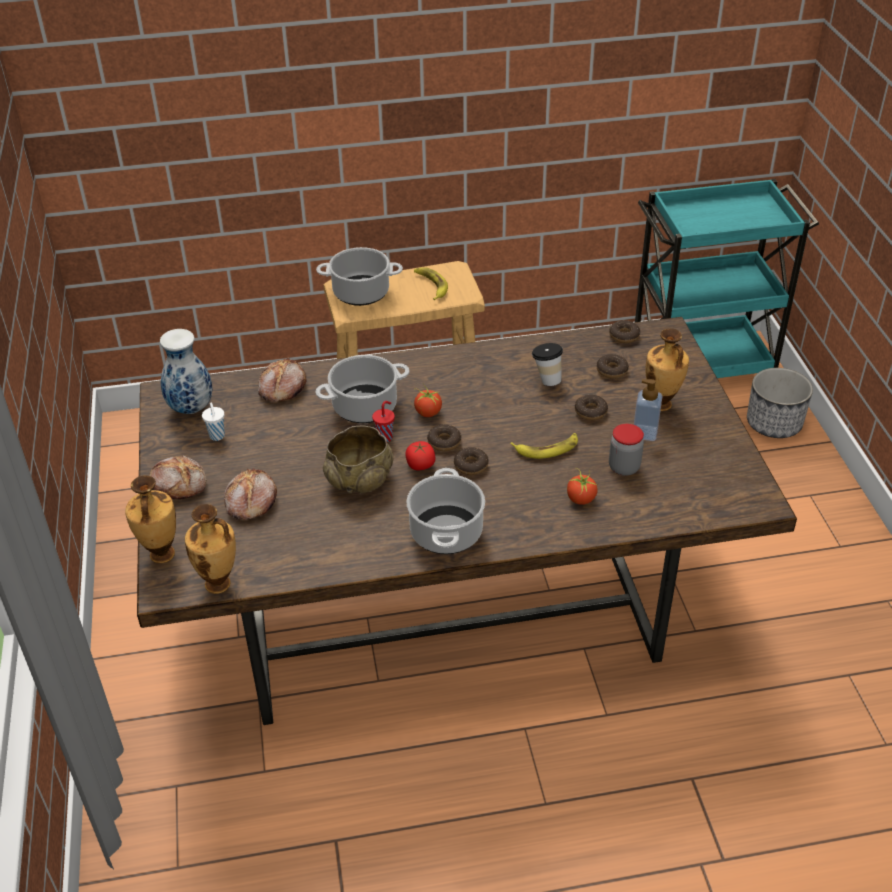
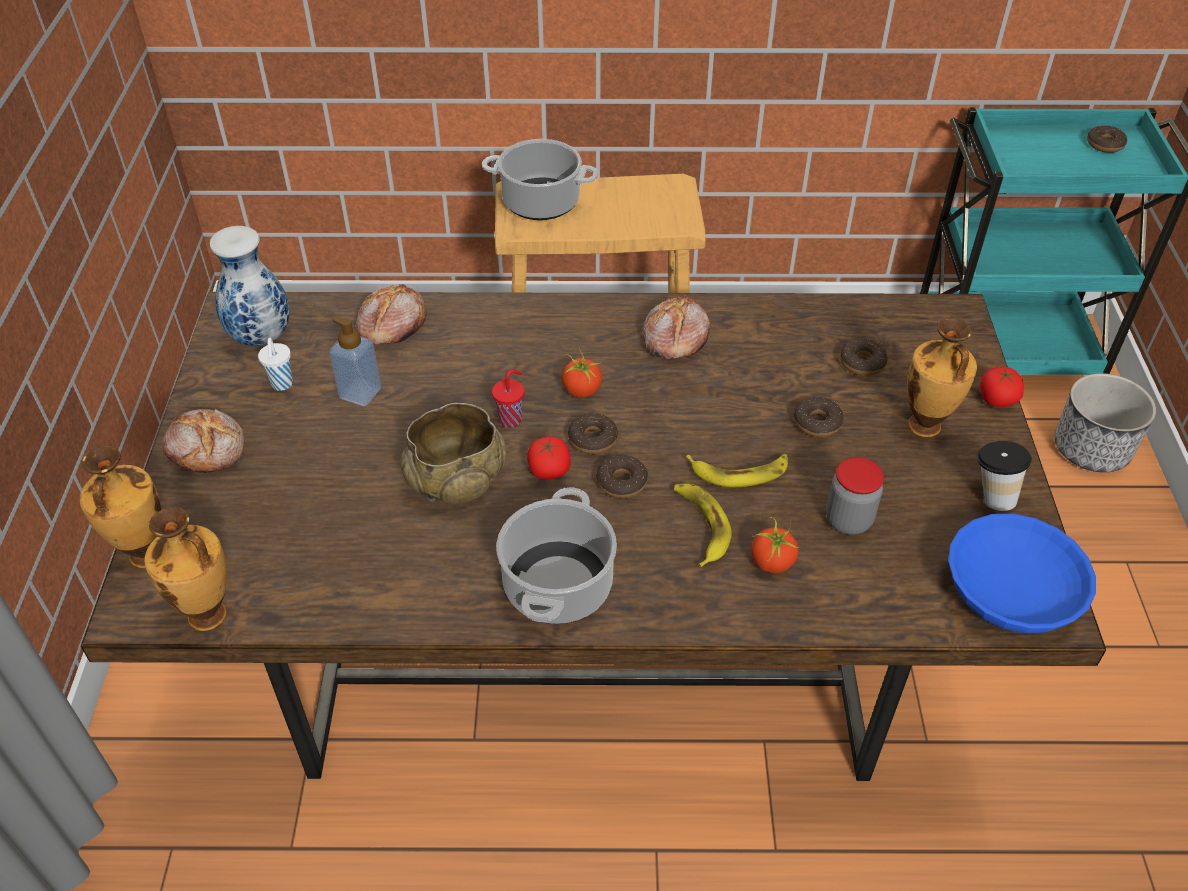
camera: 10 degrees right, 5 degrees up
bread [224,468,277,520] -> bread moved to [643,295,710,359]
cooking pot [316,355,410,423] -> none
banana [414,267,448,300] -> banana moved to [674,484,732,567]
cup [532,343,563,386] -> cup moved to [977,441,1032,511]
donut [609,320,640,343] -> donut moved to [1087,125,1127,153]
soap dispenser [634,379,662,441] -> soap dispenser moved to [329,317,381,406]
none -> blue bowl [948,513,1096,633]
none -> tomato [980,367,1024,407]

